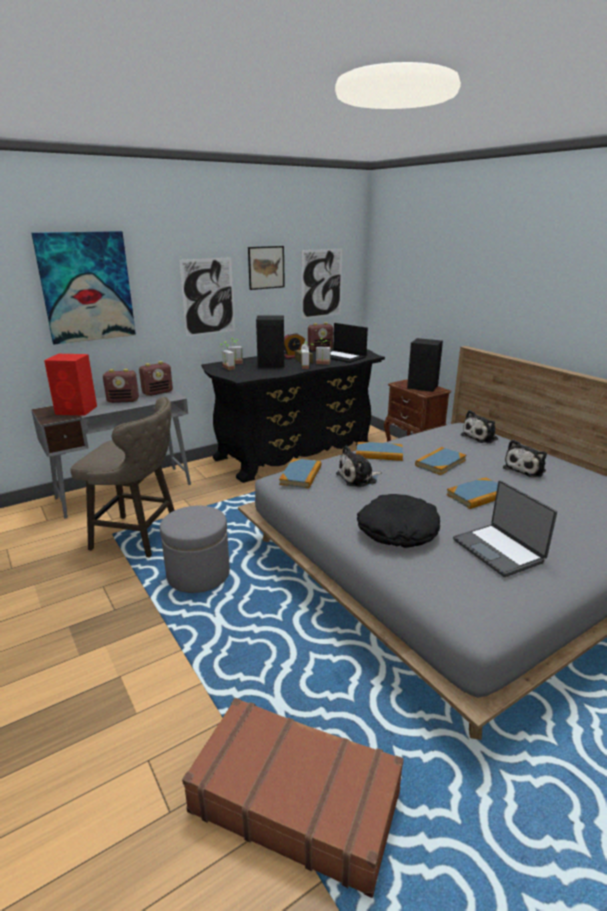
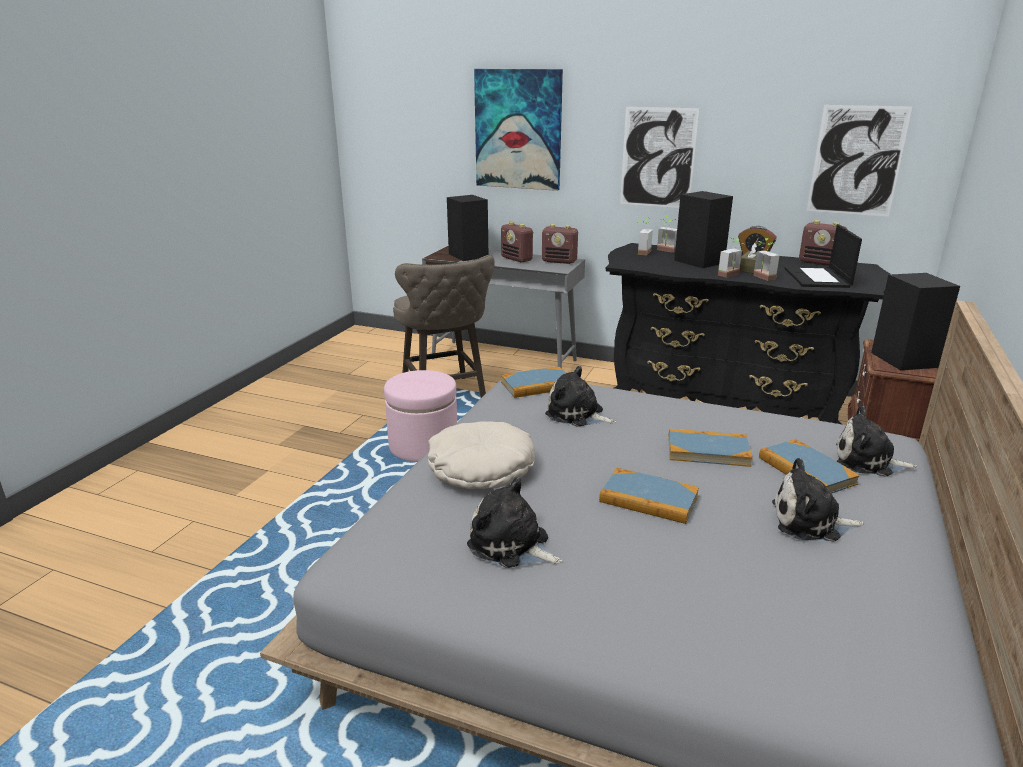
camera: 55 degrees right, 0 degrees up
red speaker [44,354,97,416] -> black speaker [447,195,488,261]
grey ottoman [160,506,230,593] -> pink ottoman [384,370,457,462]
brown suitcase [182,698,404,898] -> none
picture [248,246,285,290] -> none
book [356,442,403,461] -> book moved to [759,439,860,494]
black pillow [357,494,440,548] -> beige pillow [428,421,535,489]
laptop [453,480,557,577] -> plush toy [467,477,562,568]

